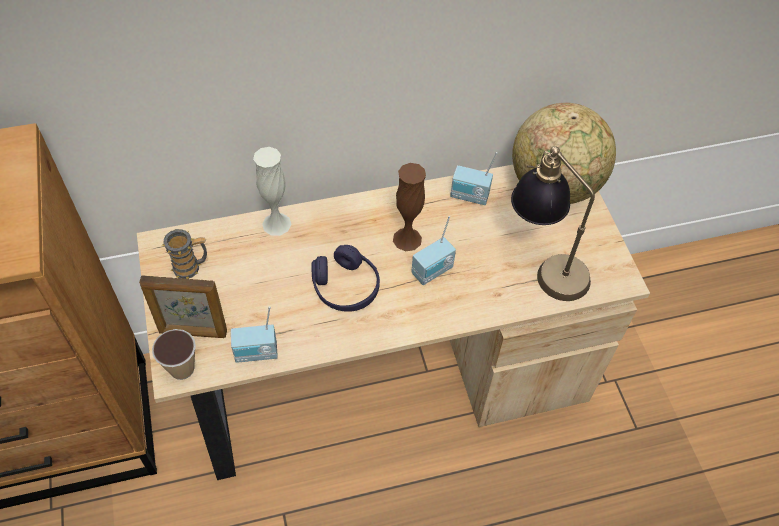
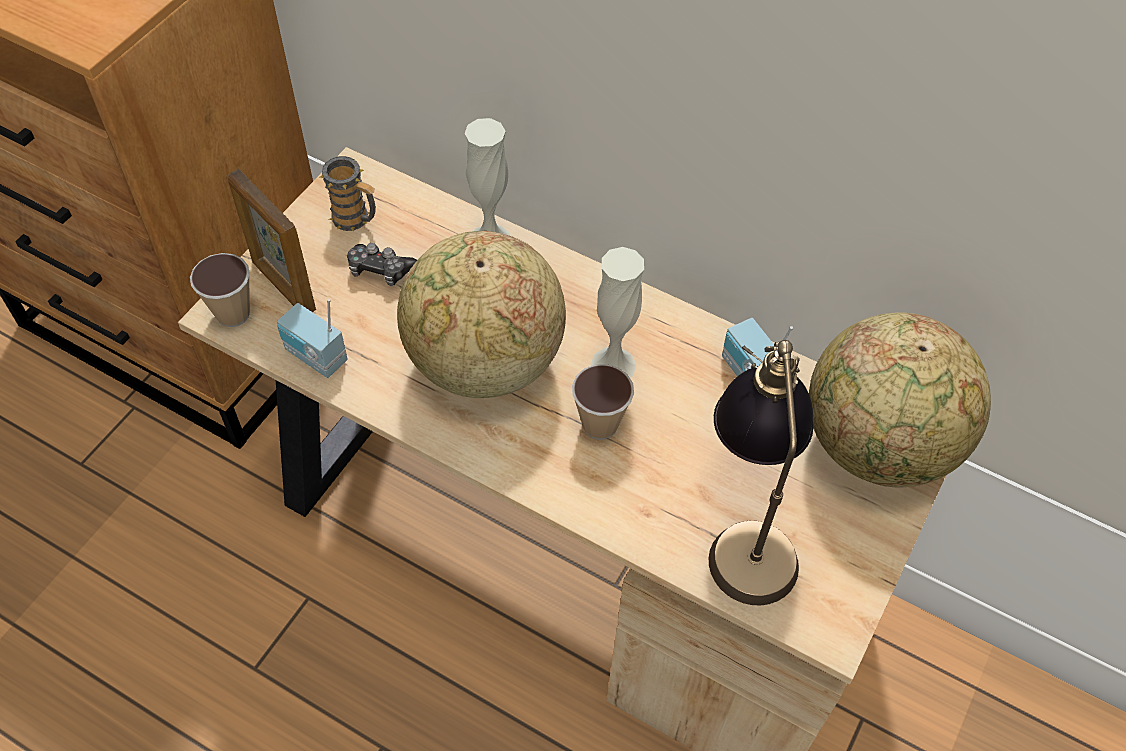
camera: 45 degrees right, 0 degrees up
purple headphones [312,245,380,312] -> globe [397,231,566,398]
brown vase [393,163,426,251] -> white vase [590,247,644,378]
radio [411,216,456,285] -> cup [572,364,634,440]
none -> game controller [347,243,417,286]

